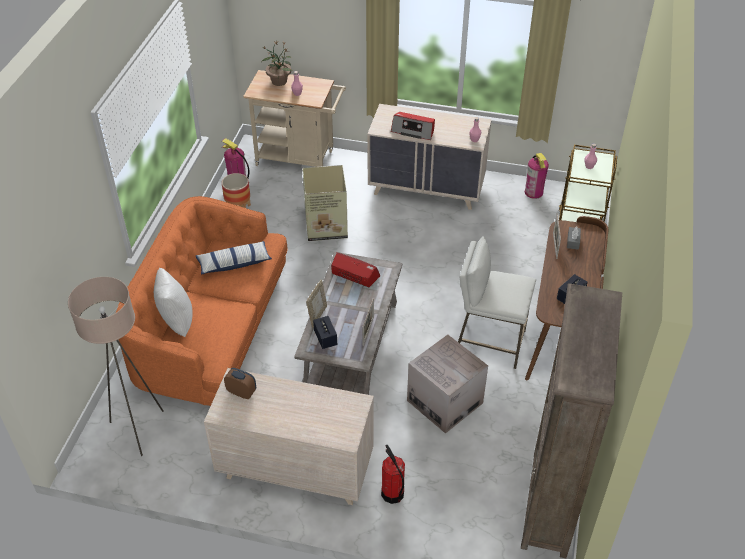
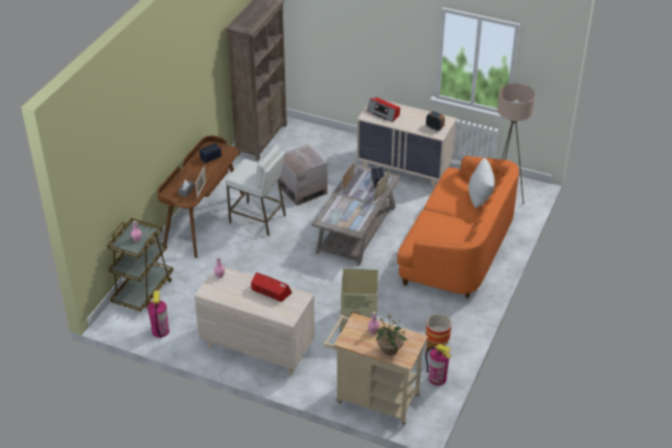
camera: 170 degrees left, 5 degrees down
pillow [196,241,272,275] -> none
radio [331,253,380,287] -> radio moved to [367,97,400,122]
fire extinguisher [381,445,405,504] -> none

